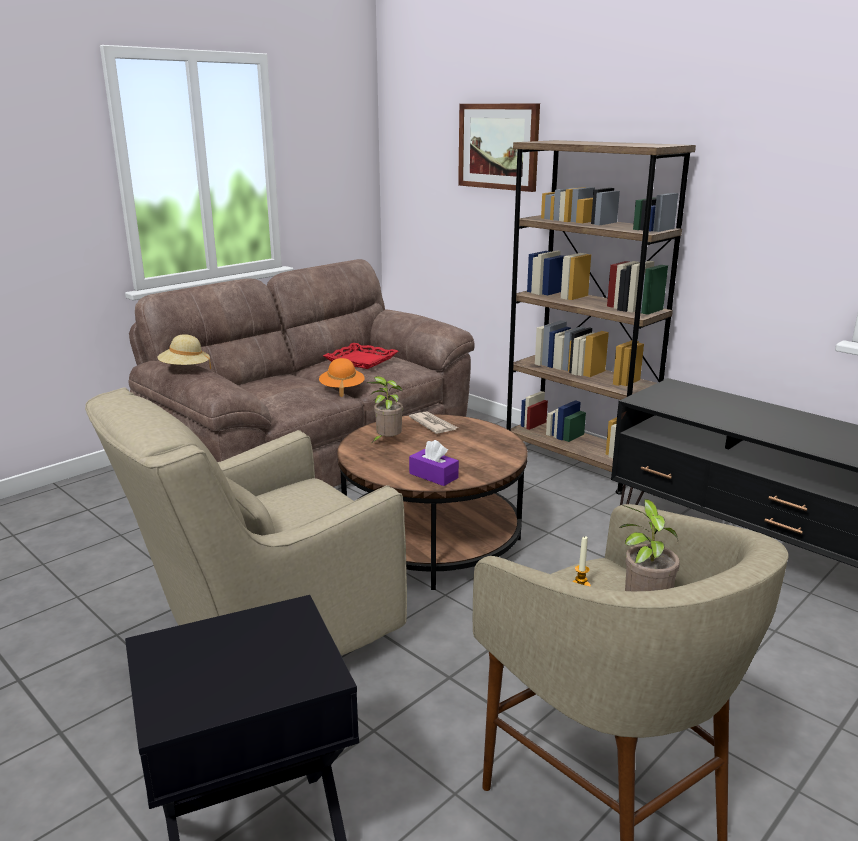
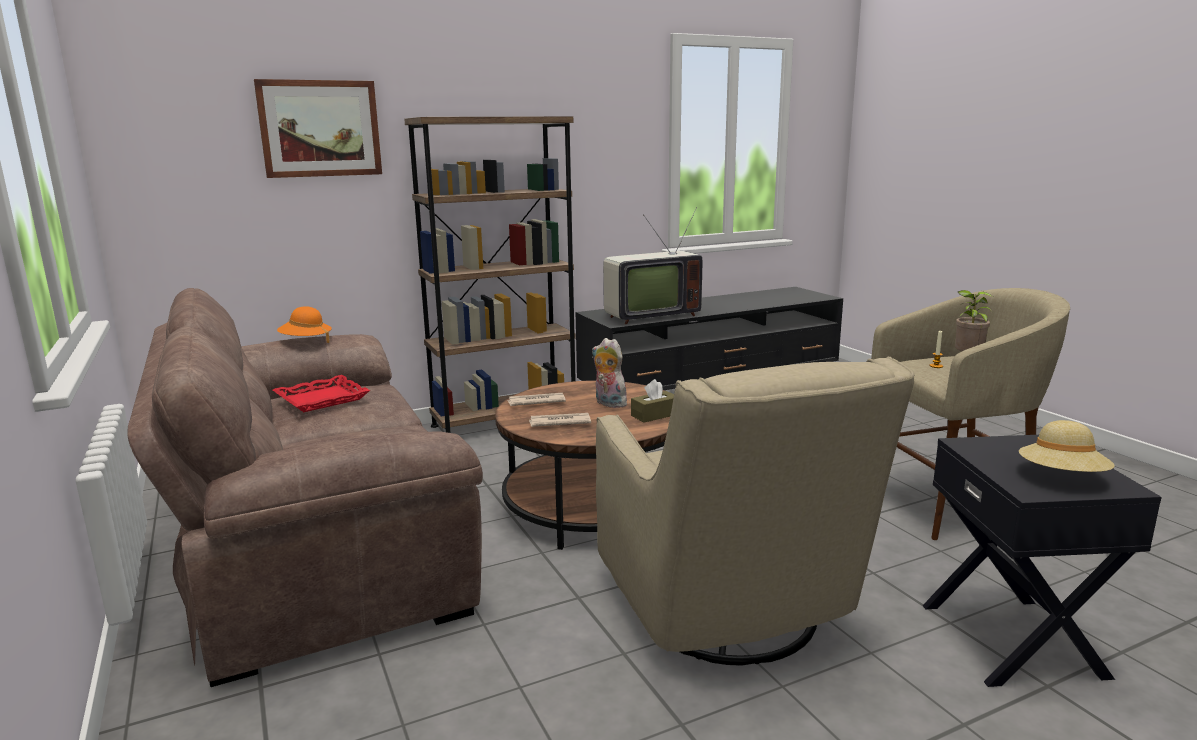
camera: 70 degrees left, 5 degrees down
beige hat [157,334,211,369] -> beige hat moved to [1019,420,1115,472]
orange hat [319,358,365,397] -> orange hat moved to [277,306,332,343]
potted plant [367,376,403,442] -> newspaper [529,413,591,427]
purple tissue box [409,440,459,486] -> brown tissue box [631,379,674,422]
none -> plush toy [592,338,627,408]
none -> television [603,207,702,325]

